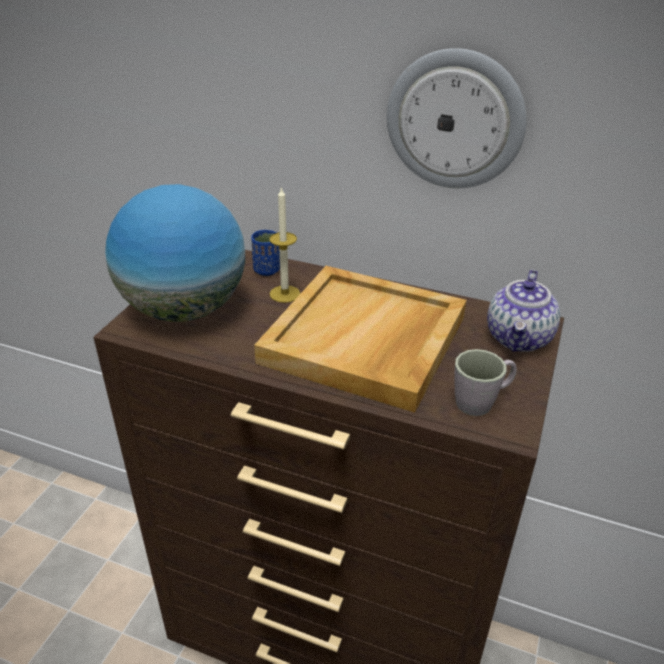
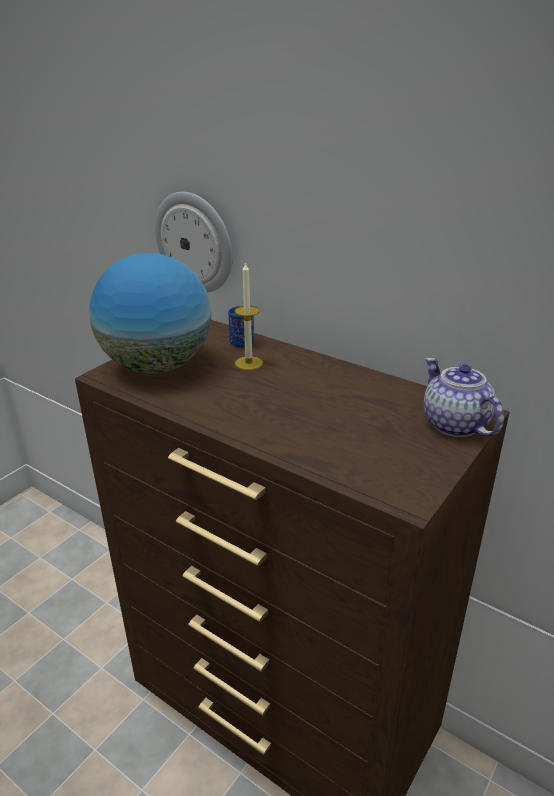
camera: 15 degrees right, 5 degrees down
beige tray [254,266,467,413] -> none
wall clock [387,48,527,188] -> wall clock moved to [155,192,233,292]
grey mug [454,349,517,416] -> none
teapot [487,270,561,352] -> teapot turned 120 degrees clockwise [424,358,504,437]

